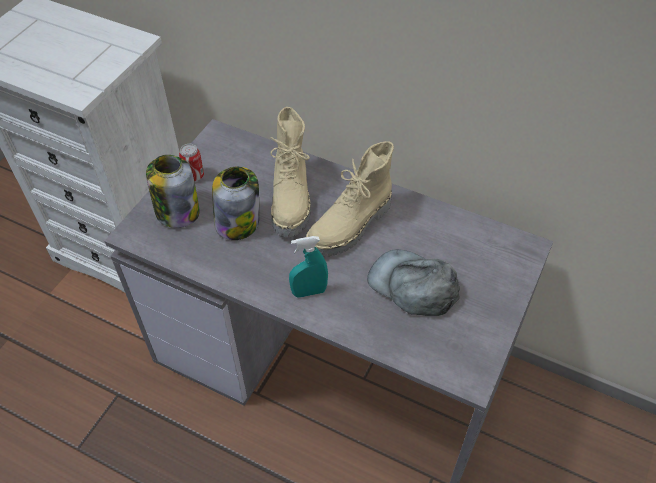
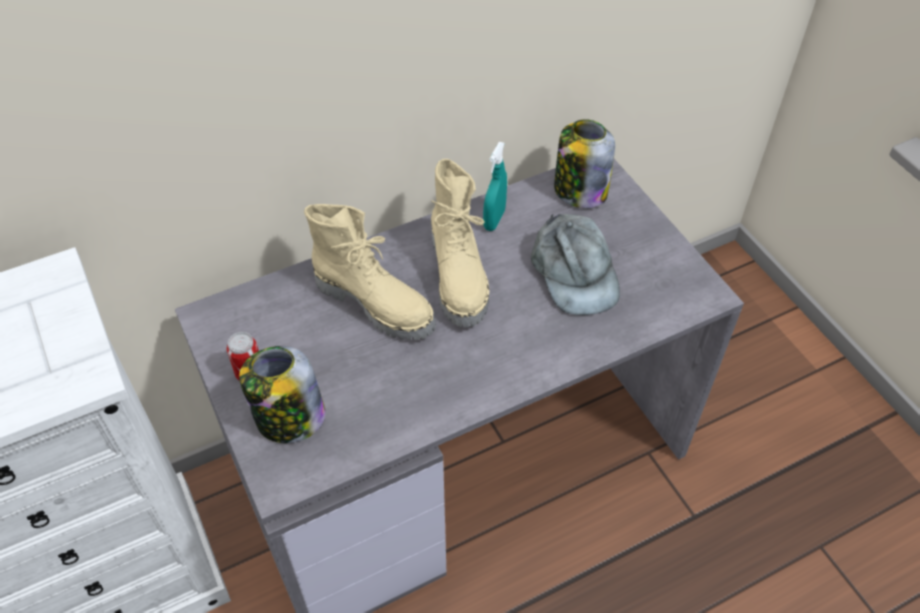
camera: 55 degrees left, 0 degrees up
jar [212,166,259,240] -> jar moved to [554,119,615,208]
turquoise spray bottle [289,236,328,298] -> turquoise spray bottle moved to [483,142,507,231]
grey cap [367,249,460,316] -> grey cap turned 90 degrees counterclockwise [531,214,620,315]

